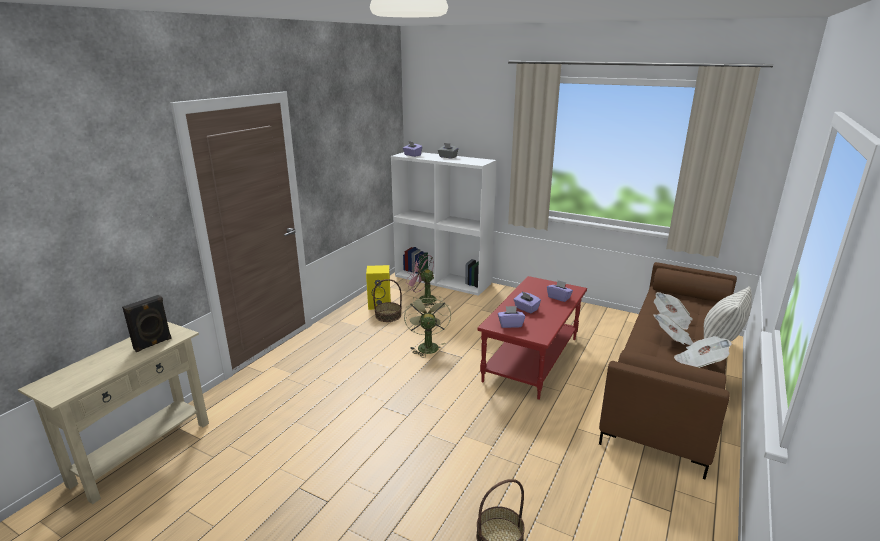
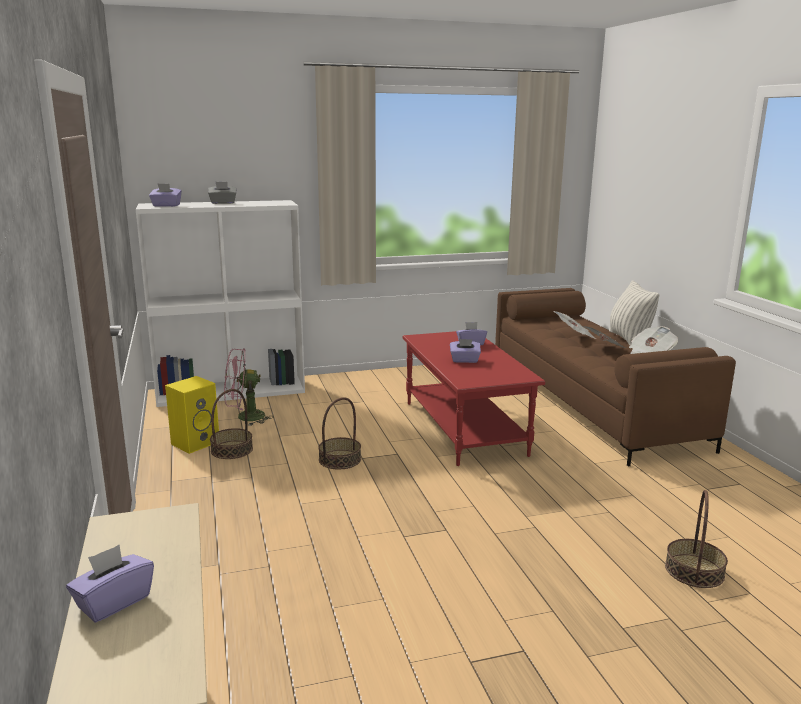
camera: 45 degrees left, 5 degrees down
black speaker [122,295,172,352] -> none
green fan [404,294,451,358] -> basket [318,397,361,470]
purple tissue box [498,306,525,328] -> purple tissue box moved to [66,545,154,623]

